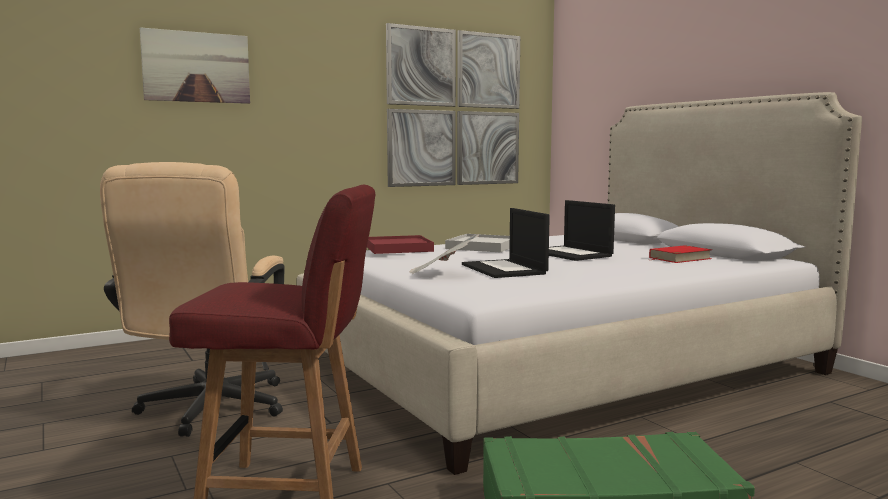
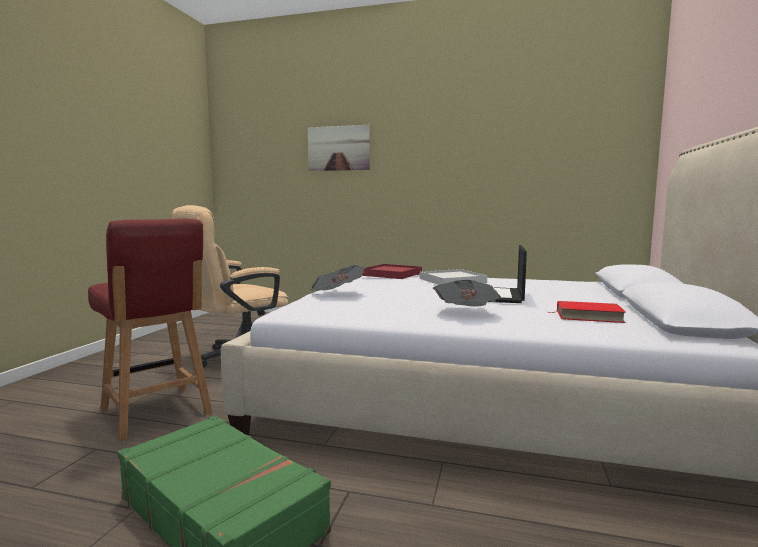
camera: 45 degrees right, 0 degrees up
picture [386,23,520,187] -> none
laptop [462,208,550,278] -> none
none -> newspaper [433,280,501,307]

